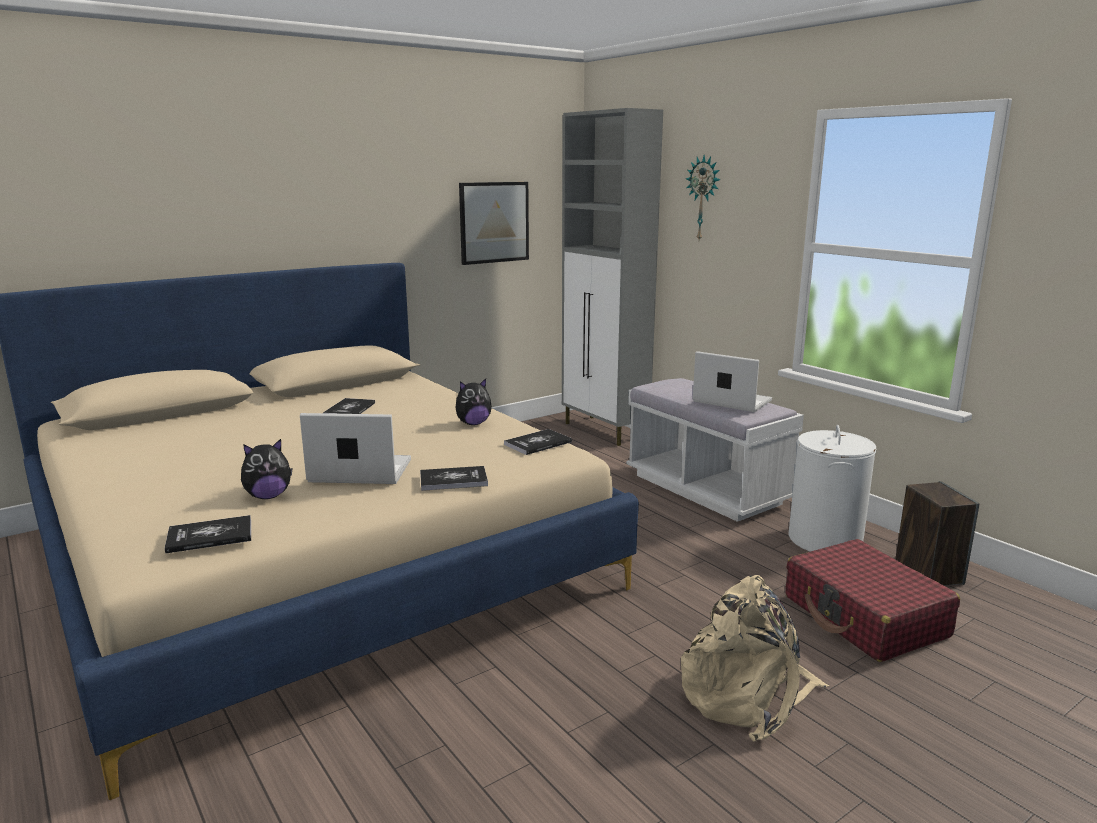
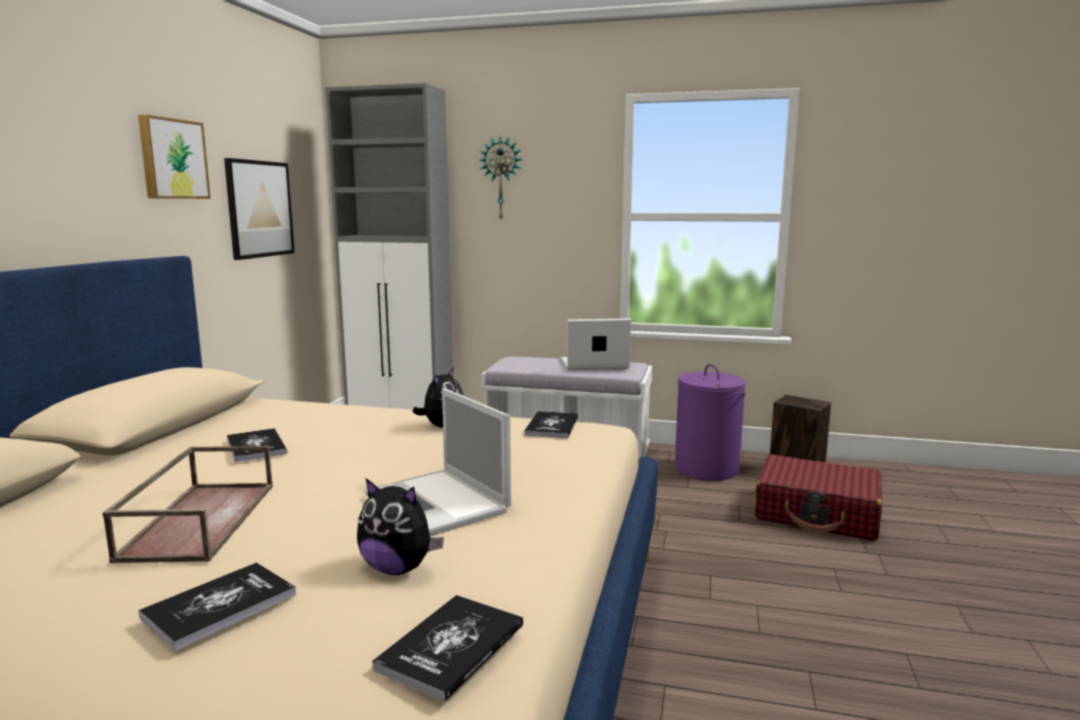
camera: 40 degrees left, 5 degrees down
plush toy [241,439,293,499] -> plush toy turned 90 degrees clockwise [357,478,444,575]
laptop [300,413,411,484] -> laptop turned 90 degrees counterclockwise [365,388,511,536]
book [420,466,488,491] -> book moved to [139,563,296,651]
beige backpack [681,575,829,742] -> none
white laundry basket [788,425,876,552] -> purple laundry basket [675,364,746,481]
none -> brown tray [103,446,273,563]
none -> picture [138,115,211,199]

